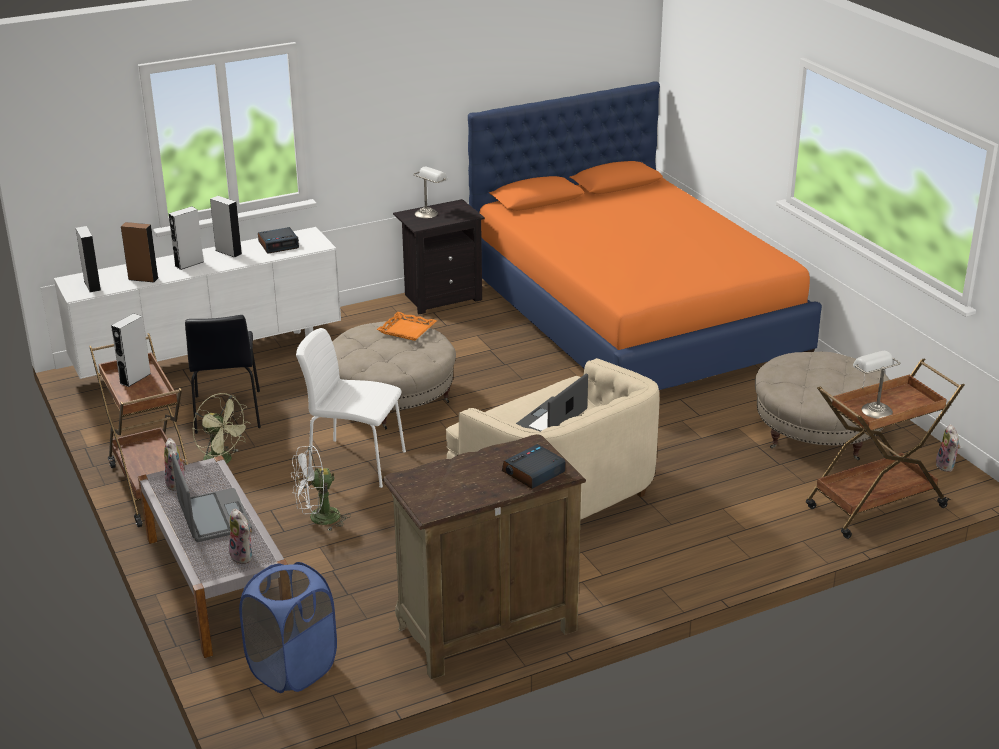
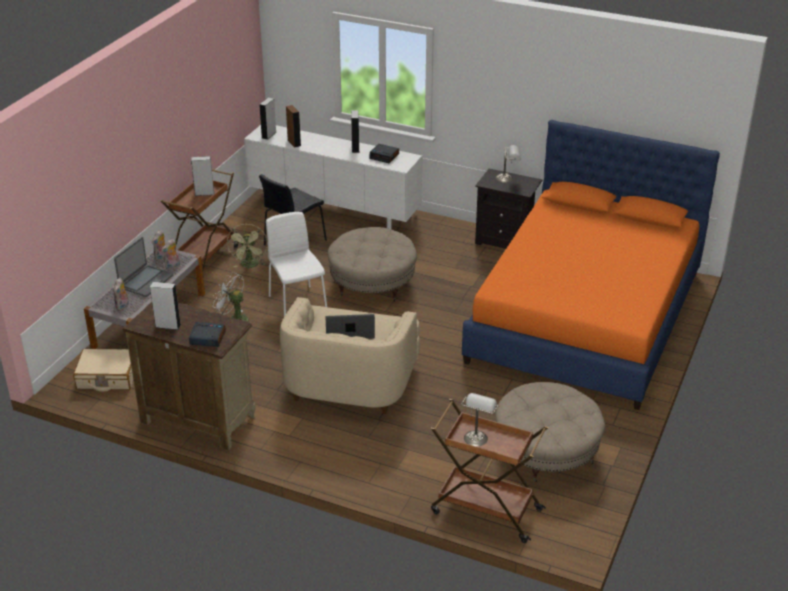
camera: 50 degrees right, 5 degrees up
grey speaker [168,206,204,270] -> grey speaker moved to [150,282,181,330]
blue laundry basket [239,562,337,693] -> beige suitcase [73,349,133,392]
orange tray [377,312,437,341] -> none
plush toy [936,424,960,472] -> plush toy moved to [161,239,180,270]

